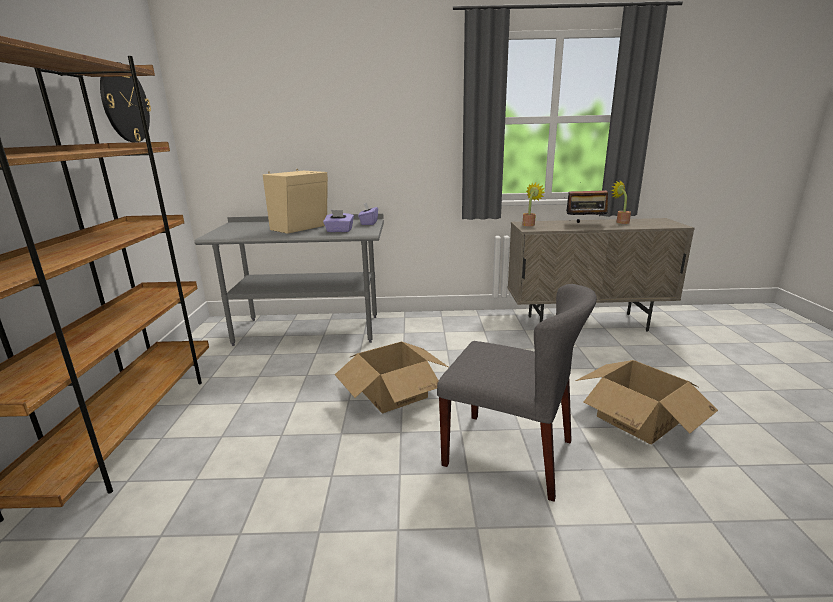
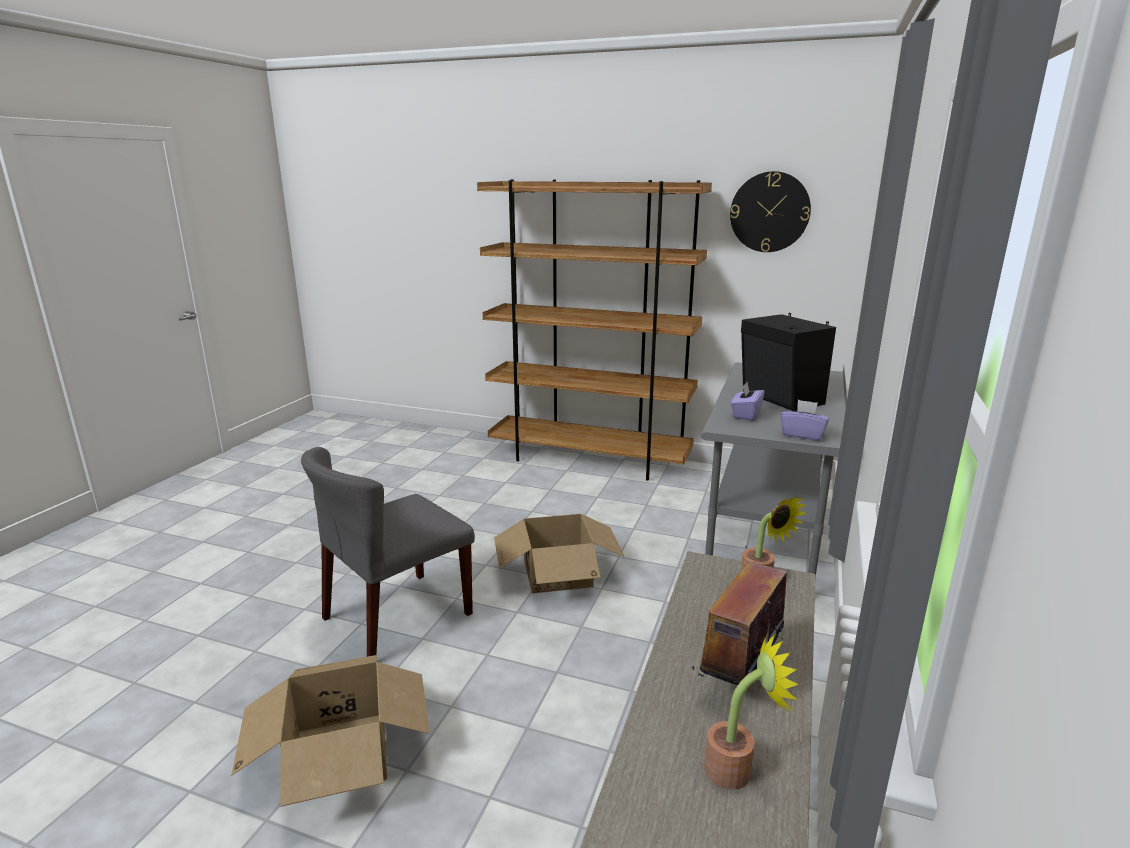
camera: 110 degrees right, 0 degrees up
beige speaker [263,169,328,234] -> black speaker [741,313,836,411]

